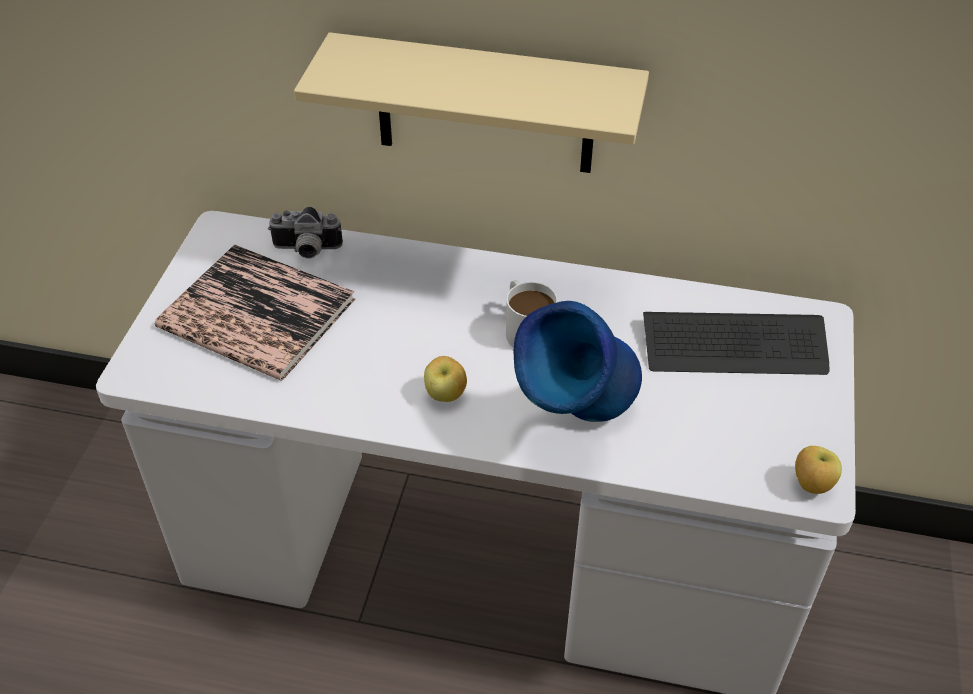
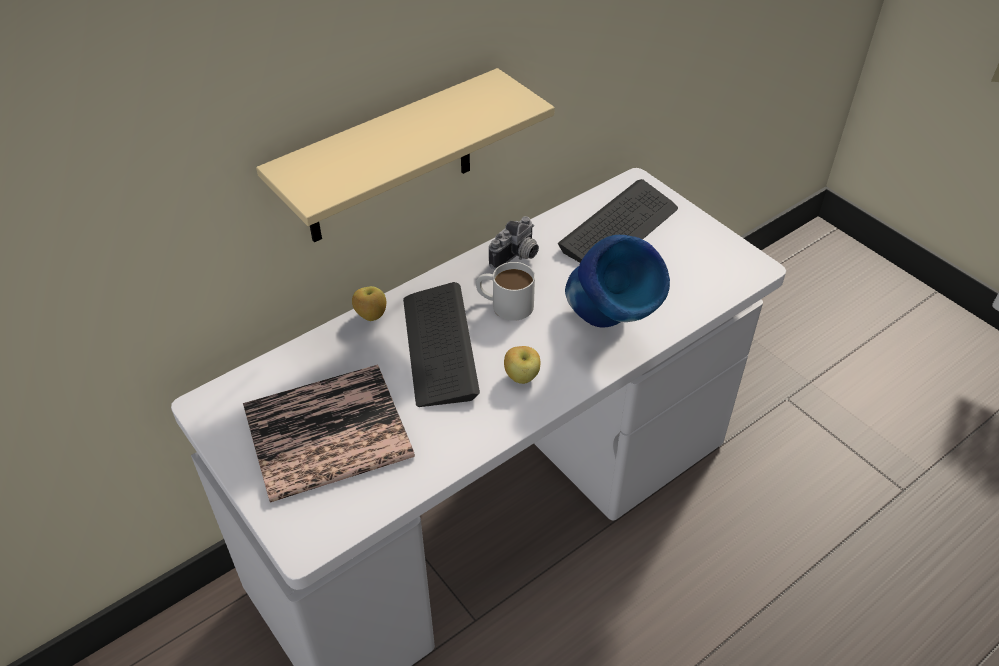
camera: 50 degrees left, 0 degrees up
camera [268,207,343,259] -> camera moved to [489,216,539,269]
apple [795,446,842,494] -> apple moved to [352,286,386,321]
none -> keyboard [403,282,480,407]

